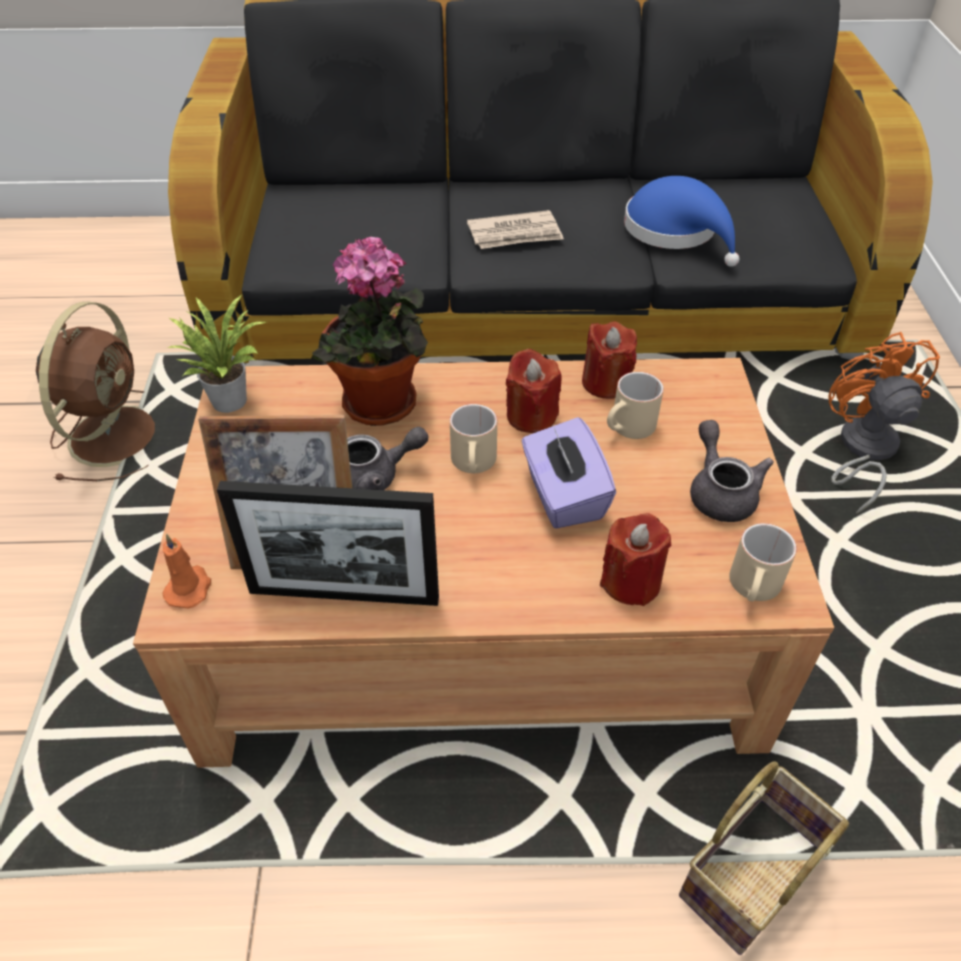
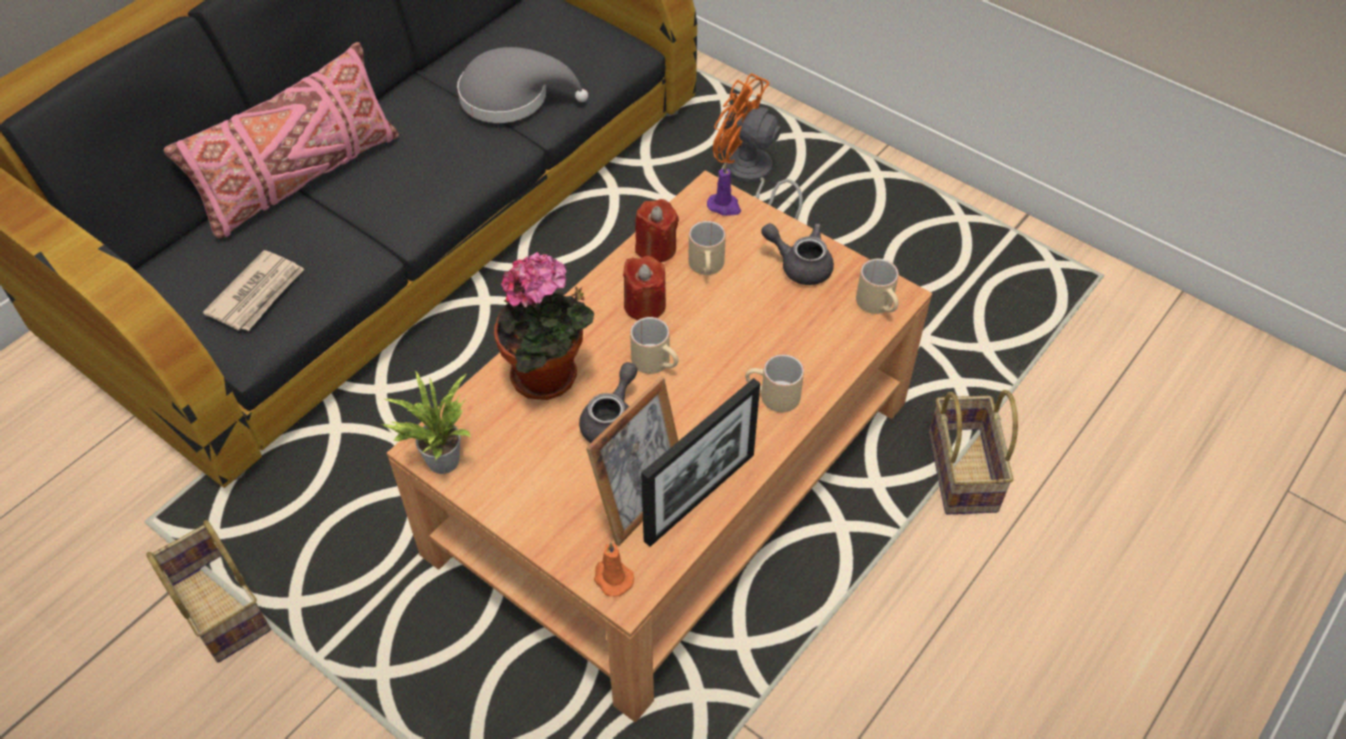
camera: 50 degrees left, 5 degrees up
brown fan [36,302,155,481] -> basket [146,520,271,662]
newspaper [467,210,564,249] -> newspaper moved to [203,250,304,331]
purple tissue box [522,417,616,529] -> none
red candle [600,513,671,606] -> none
blue hat [624,176,739,267] -> grey hat [457,47,588,123]
none -> pink pillow [164,42,399,239]
none -> purple candle [707,163,741,216]
none -> beige mug [745,354,804,412]

